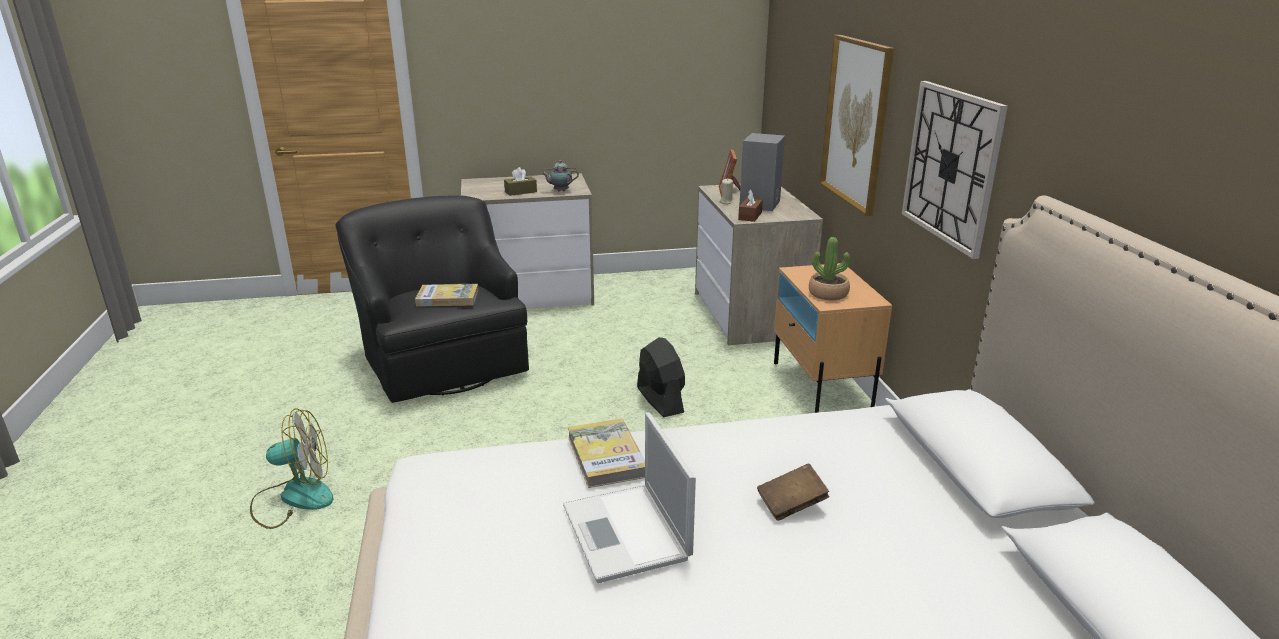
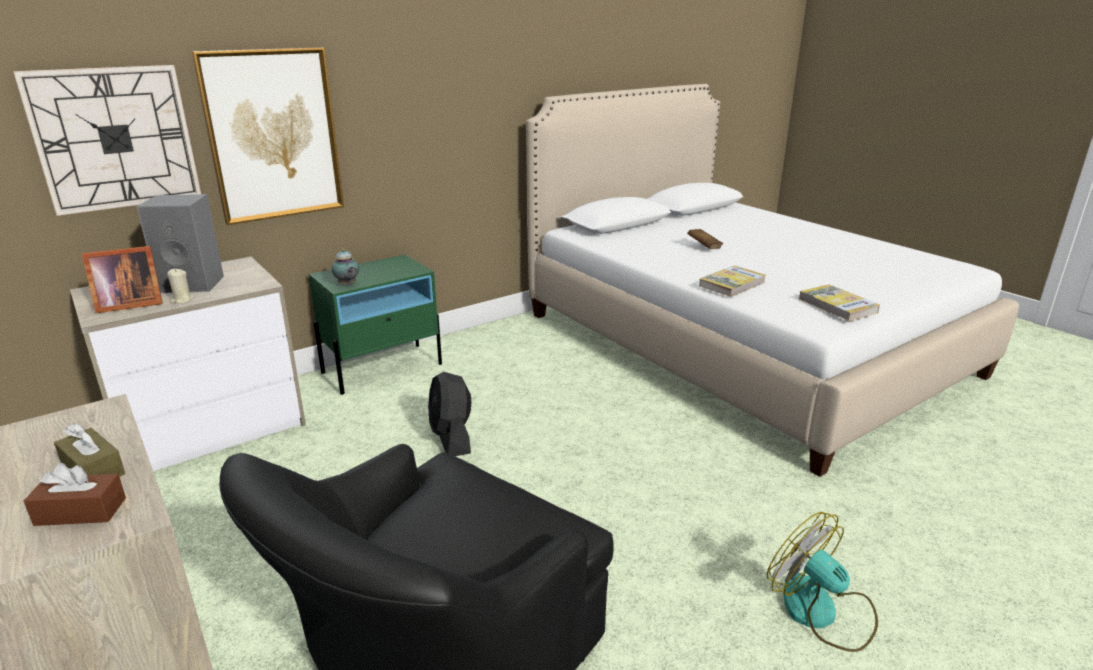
camera: 115 degrees left, 0 degrees up
book [415,284,479,307] -> book moved to [799,284,880,321]
teapot [541,160,579,191] -> teapot moved to [332,248,359,286]
laptop [563,412,696,583] -> none
black fan [637,337,685,417] -> black fan turned 60 degrees counterclockwise [428,372,471,456]
brown tissue box [738,189,763,222] -> brown tissue box moved to [24,463,126,526]
beige nightstand [774,263,892,413] -> green nightstand [309,255,442,395]
potted plant [809,237,850,300] -> none
wall clock [902,81,1008,259] -> wall clock moved to [13,65,201,216]

